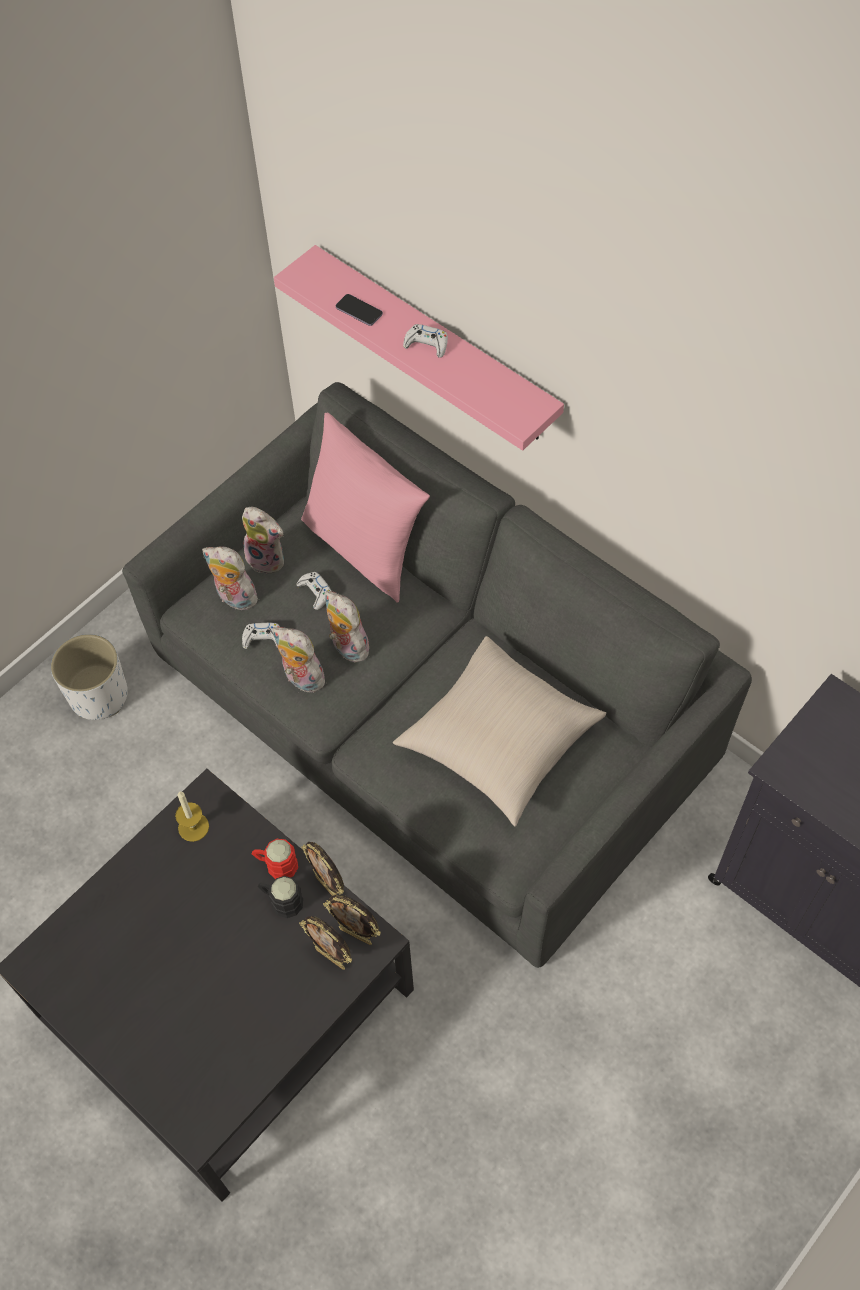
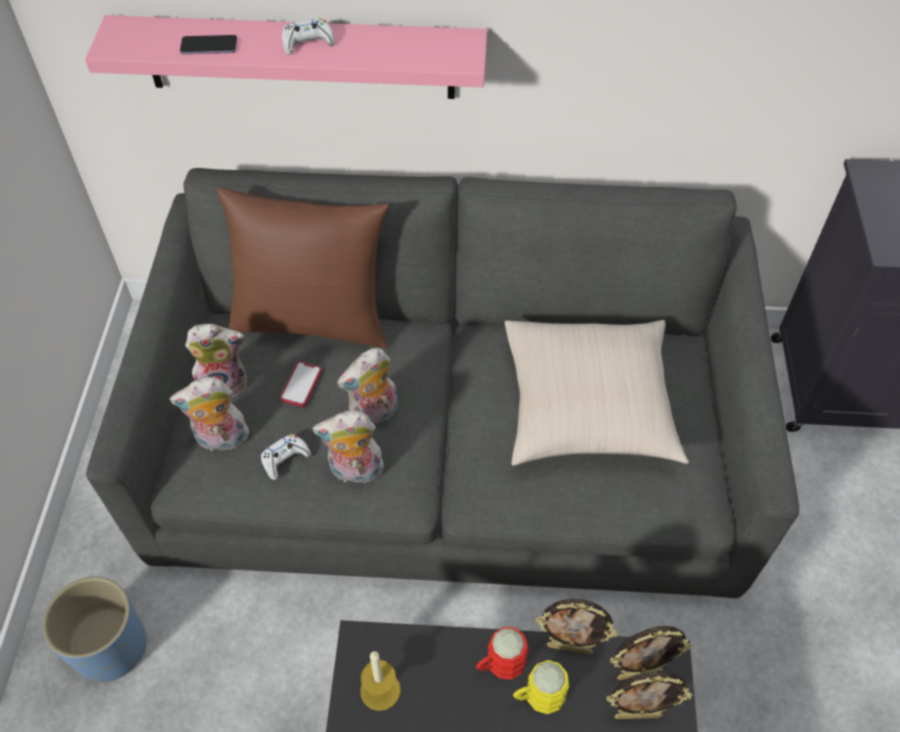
camera: 40 degrees left, 5 degrees down
white planter [51,634,128,720] -> blue planter [42,576,146,683]
black mug [257,876,303,918] -> yellow mug [513,660,569,714]
white game controller [297,572,332,610] -> phone [280,362,322,407]
pink pillow [301,412,430,603] -> brown pillow [216,187,389,349]
plush toy [325,591,369,662] -> plush toy turned 45 degrees counterclockwise [337,348,398,425]

